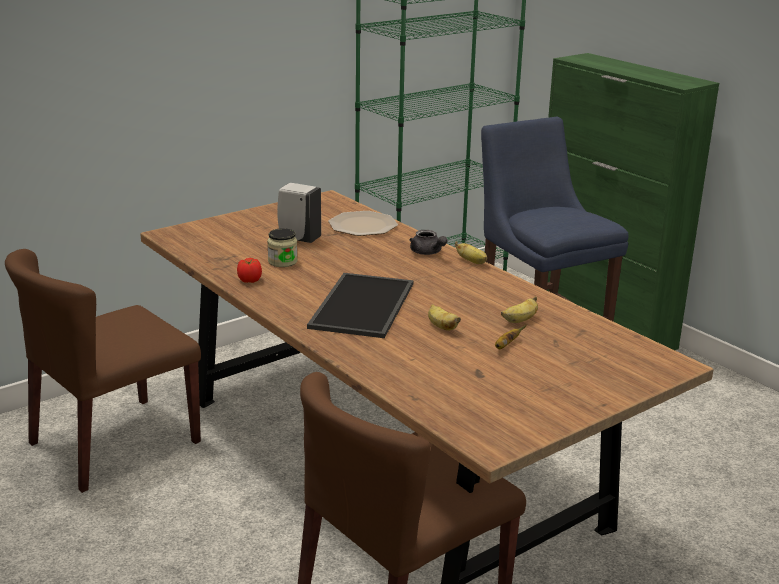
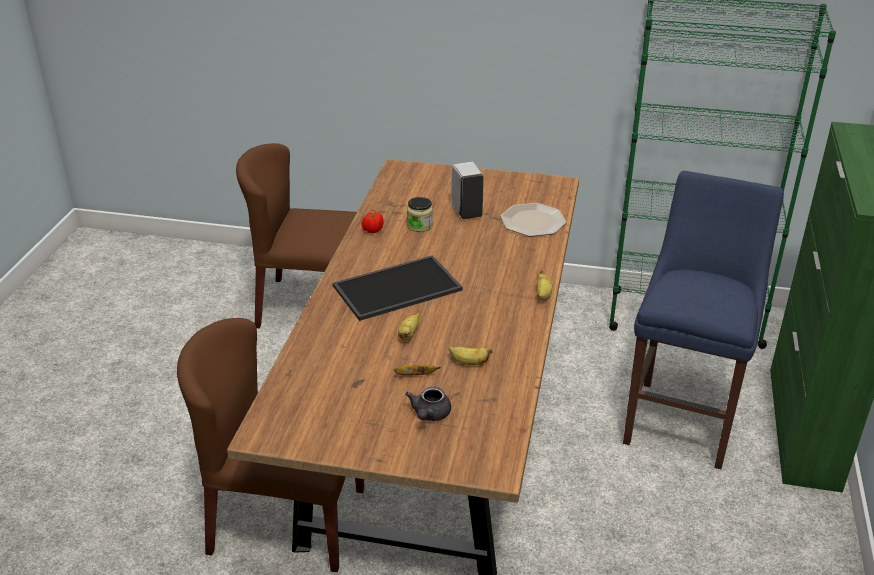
camera: 50 degrees right, 10 degrees up
grey teapot [409,230,447,255] -> grey teapot moved to [406,386,451,421]

